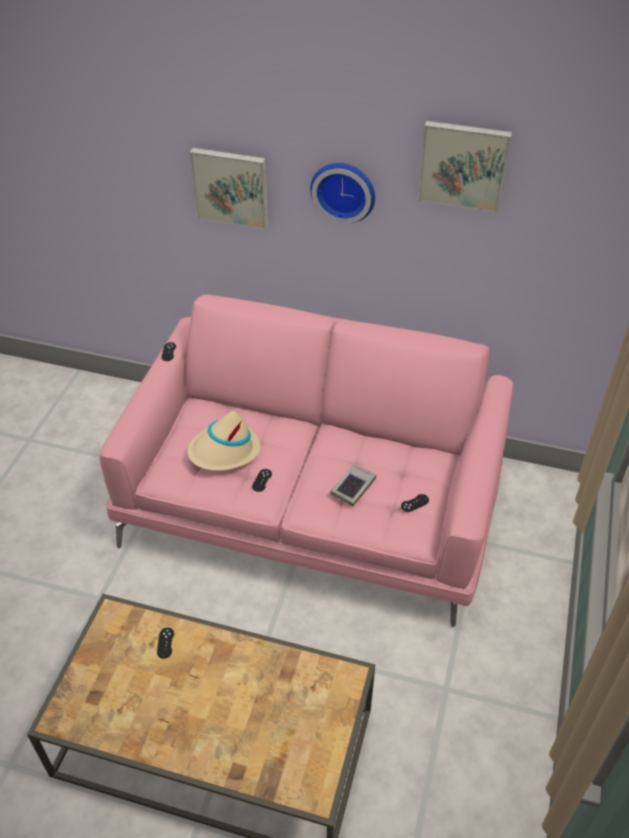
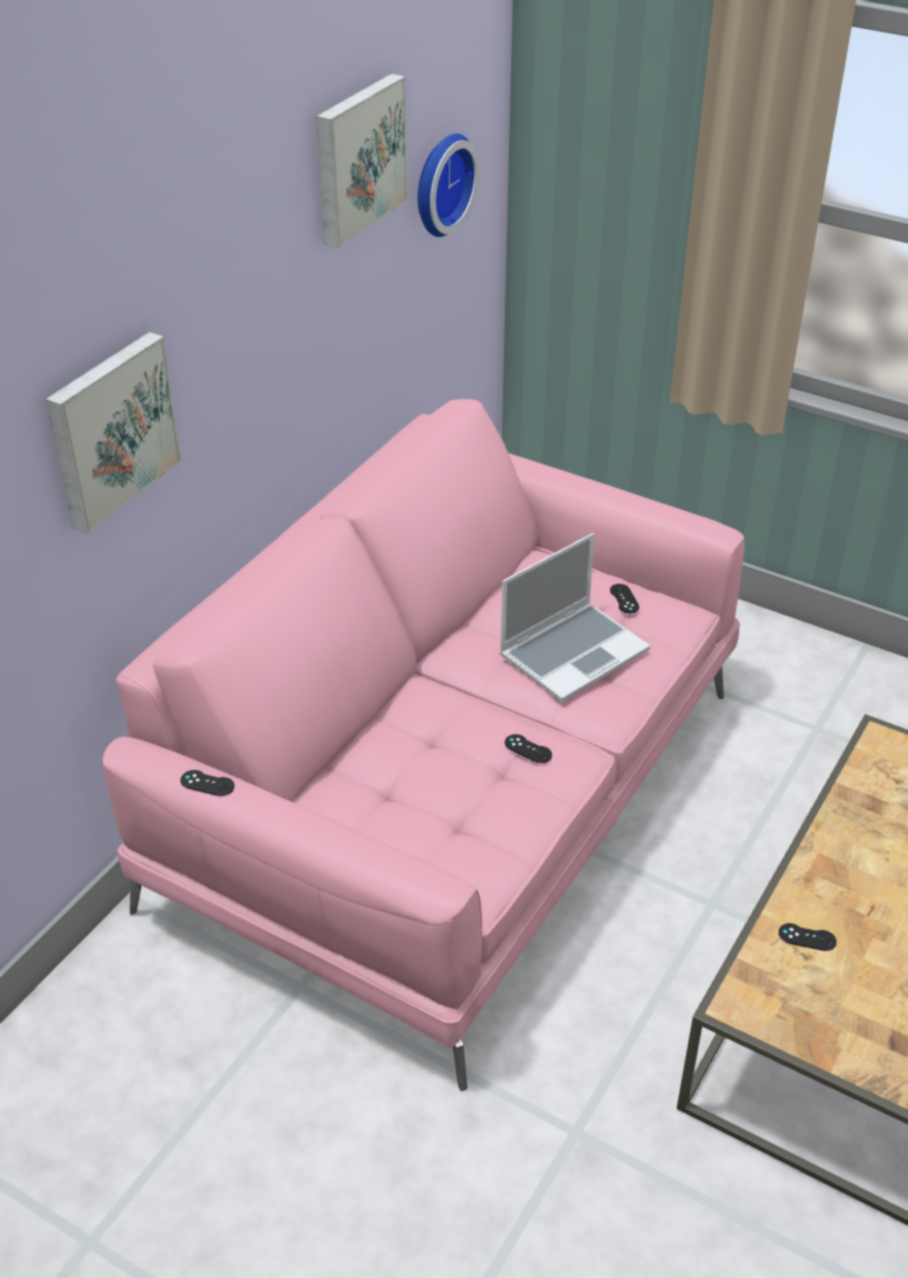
camera: 75 degrees left, 5 degrees down
beige hat [187,411,260,471] -> none
wall clock [310,163,375,224] -> wall clock moved to [418,134,480,237]
book [330,464,377,507] -> laptop [499,533,650,702]

